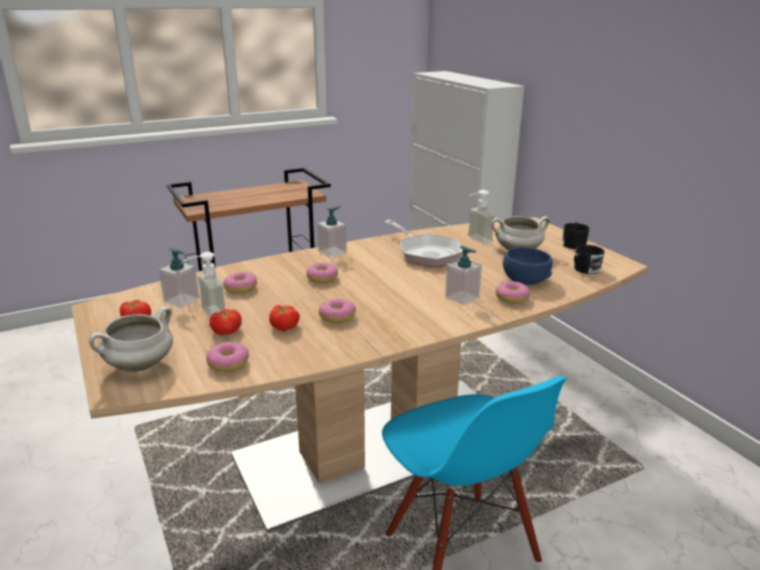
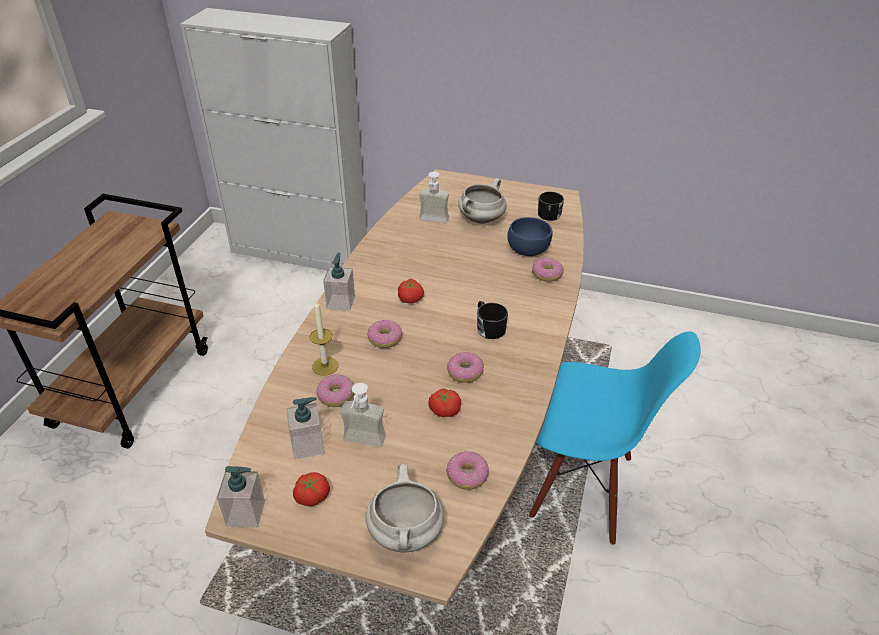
camera: 45 degrees left, 15 degrees up
tomato [209,309,242,335] -> tomato moved to [398,279,424,304]
frying pan [385,220,463,267] -> none
soap dispenser [445,246,482,305] -> soap dispenser moved to [217,466,265,527]
black mug [562,222,590,249] -> black mug moved to [477,301,508,339]
none -> candle [310,301,338,376]

